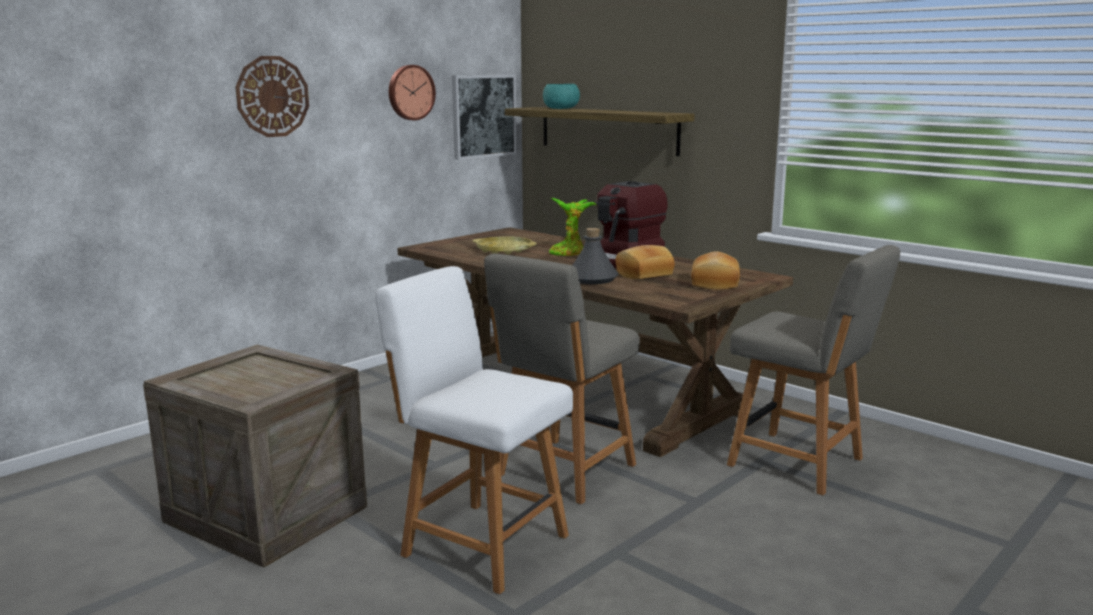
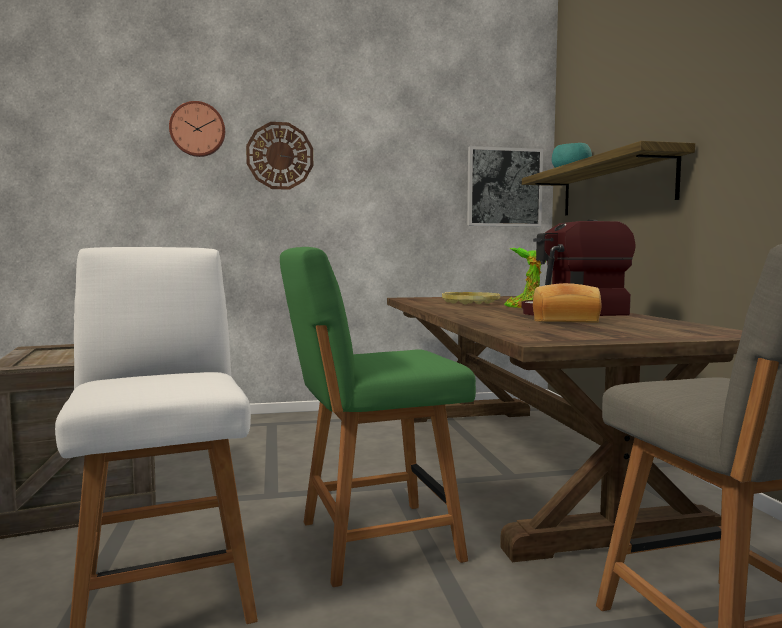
camera: 35 degrees right, 10 degrees down
wall clock [389,65,436,120] -> wall clock moved to [169,101,225,157]
grey chair [484,254,640,504] -> green chair [280,247,476,587]
grey bottle [572,228,619,284] -> none
bread [691,251,740,290] -> none

